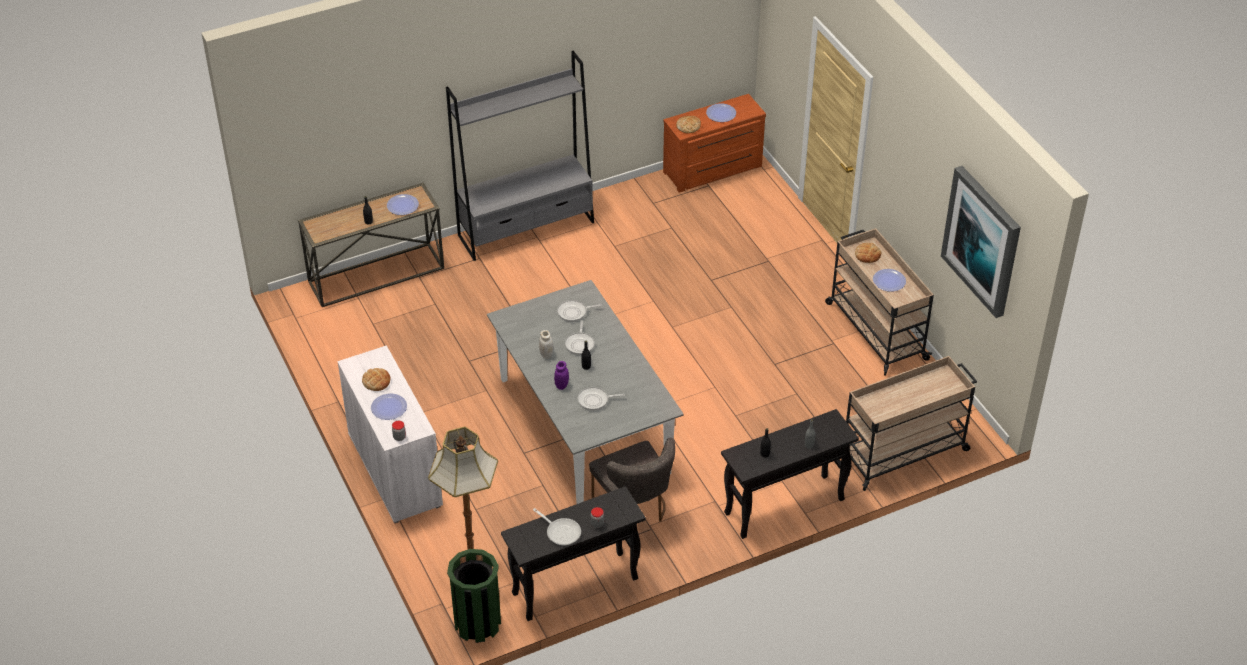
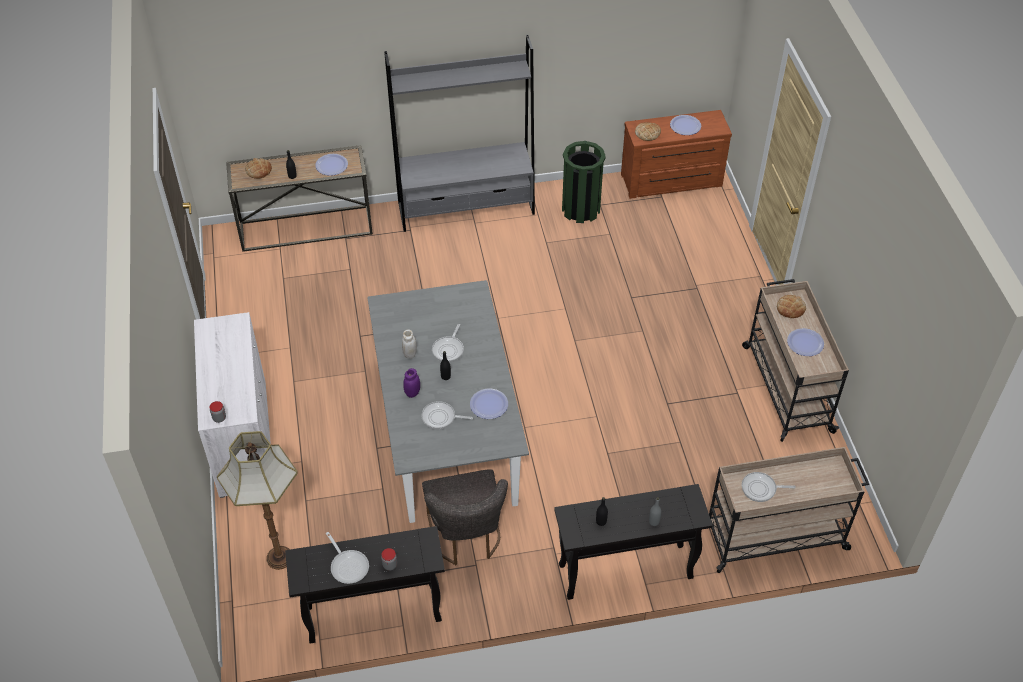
camera: 15 degrees right, 5 degrees up
bread [362,368,391,391] -> bread moved to [245,158,272,179]
plate [371,394,407,420] -> plate moved to [470,389,508,419]
green trash can [447,549,501,643] -> green trash can moved to [562,141,606,223]
frying pan [557,300,602,322] -> frying pan moved to [742,472,796,502]
picture [941,166,1021,318] -> none

